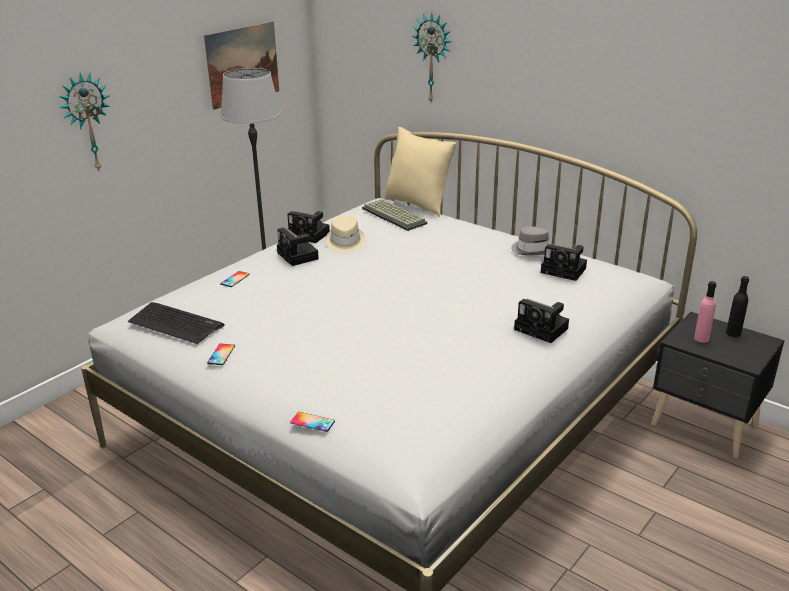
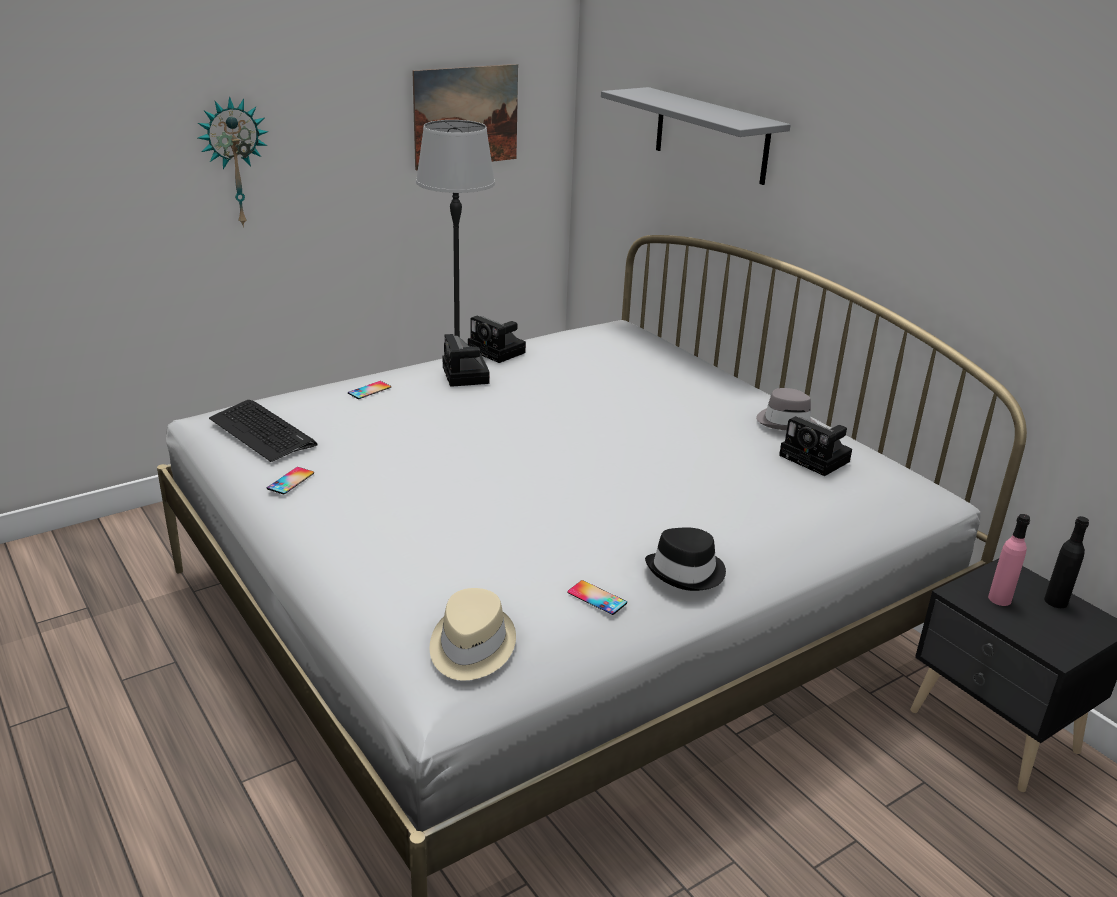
camera: 15 degrees right, 0 degrees up
phone [290,412,335,432] -> phone moved to [567,580,627,615]
beige hat [326,215,365,252] -> beige hat moved to [430,588,516,680]
keyboard [362,199,427,231] -> none
beige pillow [384,127,457,217] -> none
wall clock [412,13,452,103] -> grey shelf [601,87,791,185]
camera [514,299,569,343] -> none
none -> black hat [645,527,726,591]

